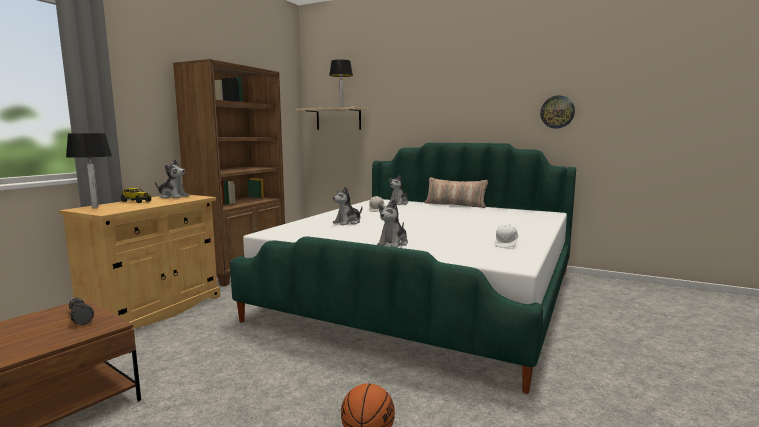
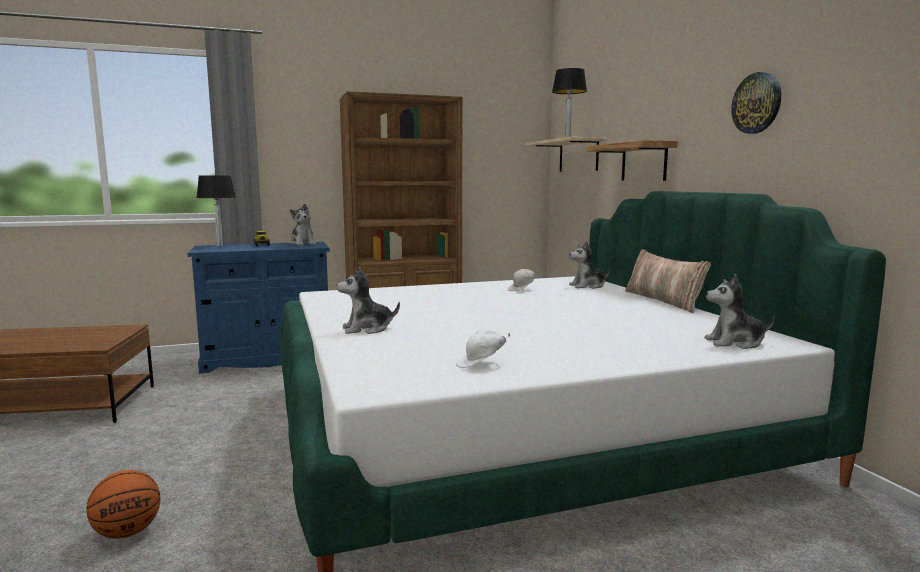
camera: 45 degrees right, 0 degrees up
beige cabinet [59,195,220,329] -> blue cabinet [187,242,330,374]
flashlight [69,298,94,325] -> none
plush toy [333,186,362,225] -> plush toy moved to [705,274,775,349]
wall clock [540,96,575,129] -> wall clock moved to [731,72,781,134]
none -> shelf [587,140,678,181]

